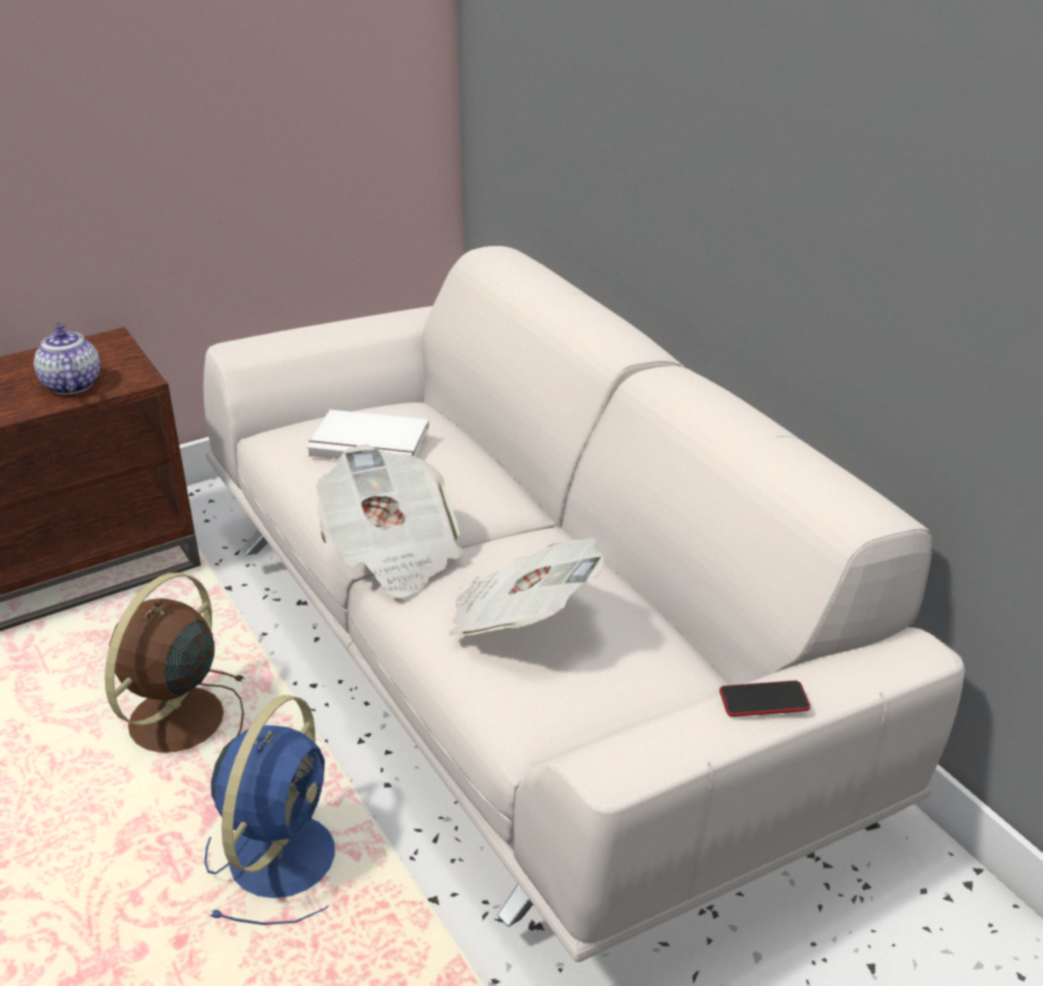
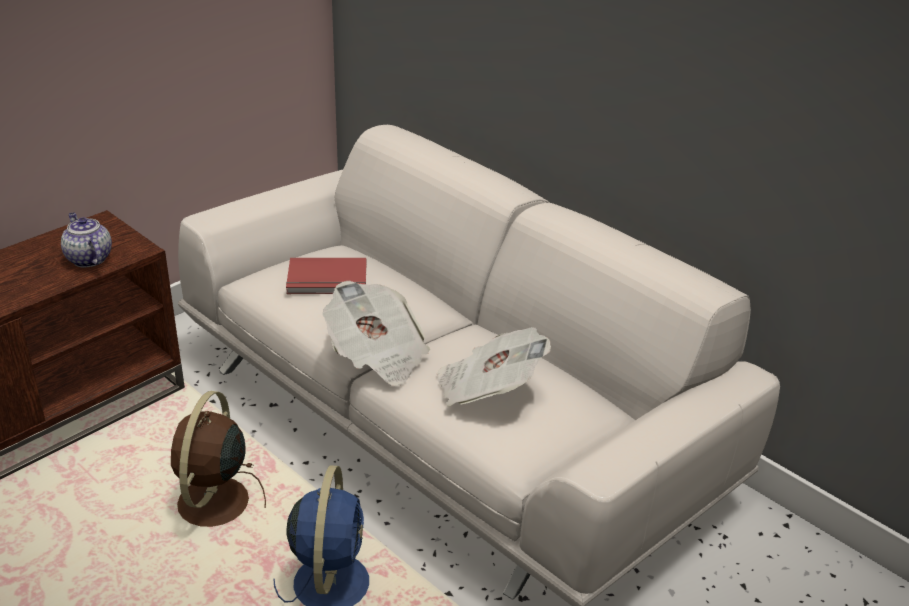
camera: 15 degrees left, 0 degrees up
white book [307,410,429,460] -> red book [286,258,366,294]
phone [719,680,810,717] -> none

